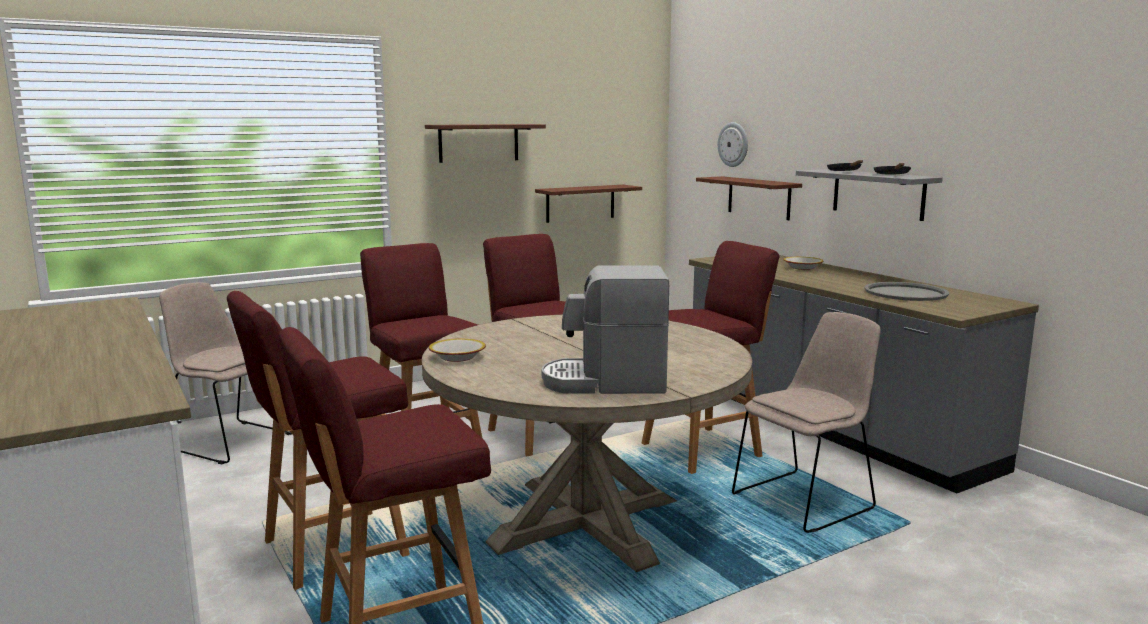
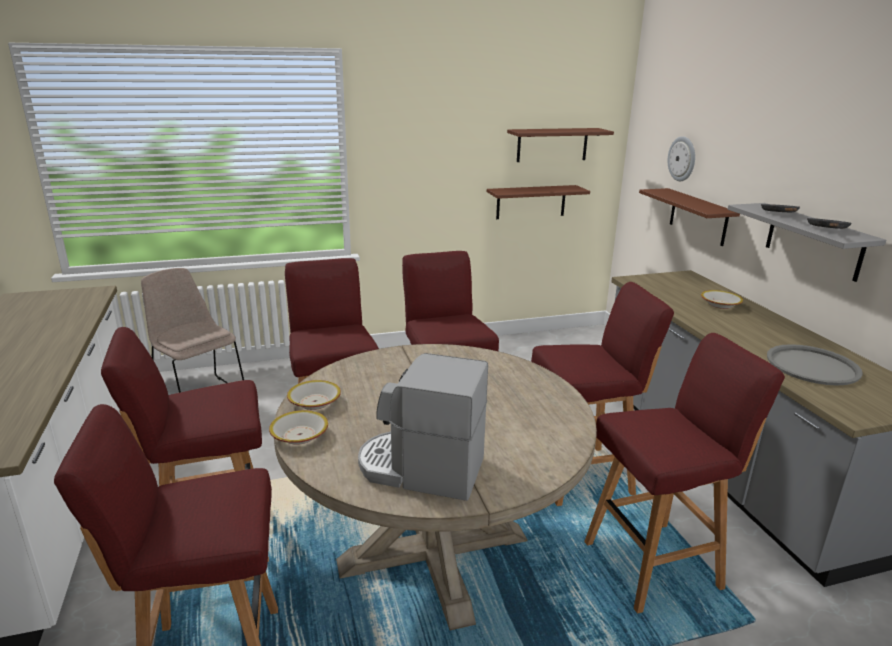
camera: 15 degrees right, 10 degrees up
brown shelf [425,124,546,163] -> brown shelf moved to [507,128,614,162]
beige chair [732,312,881,533] -> red stool [584,333,785,613]
none -> bowl [269,410,328,445]

